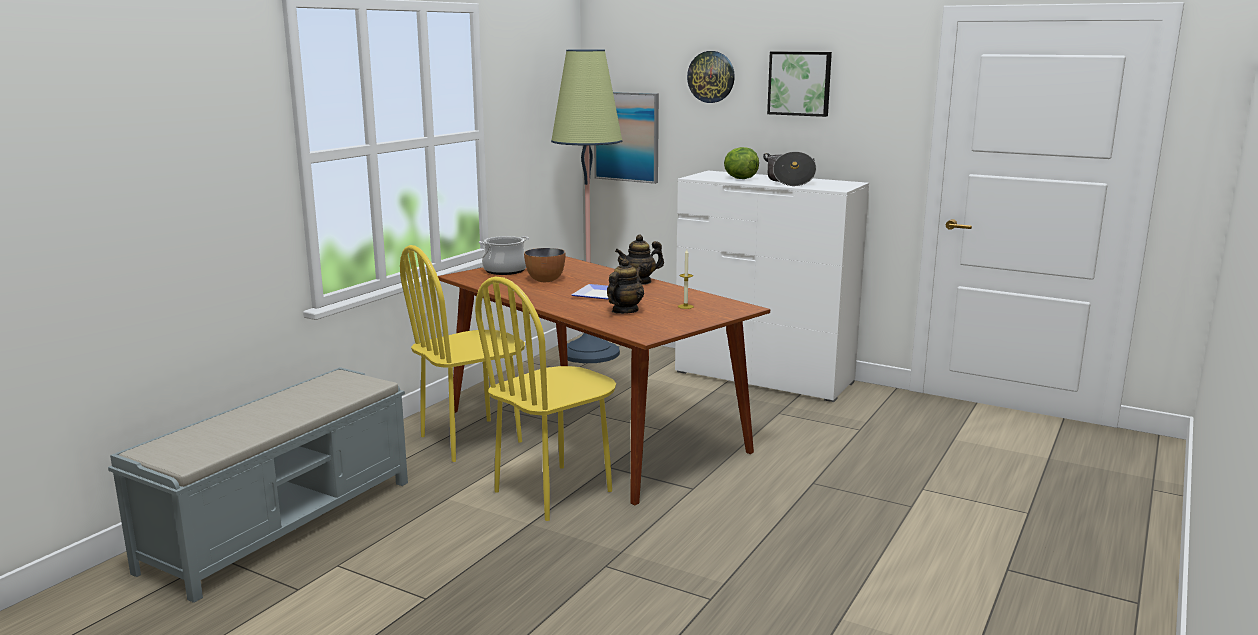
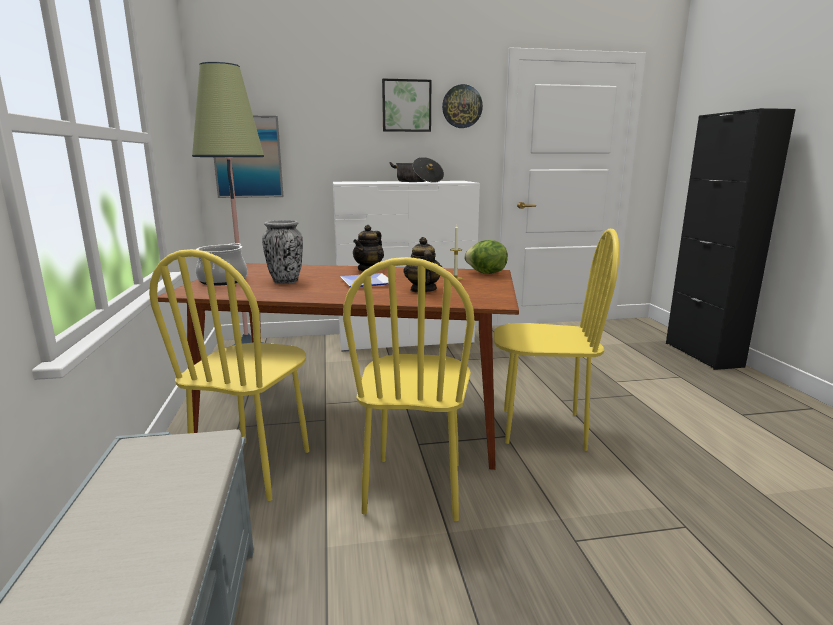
camera: 40 degrees left, 0 degrees up
bowl [524,248,566,282] -> vase [262,220,303,284]
wall clock [687,51,735,103] -> wall clock moved to [442,84,483,128]
lettuce [724,147,759,179] -> lettuce moved to [464,240,508,274]
none -> yellow chair [494,229,619,451]
none -> black cabinet [666,108,796,370]

